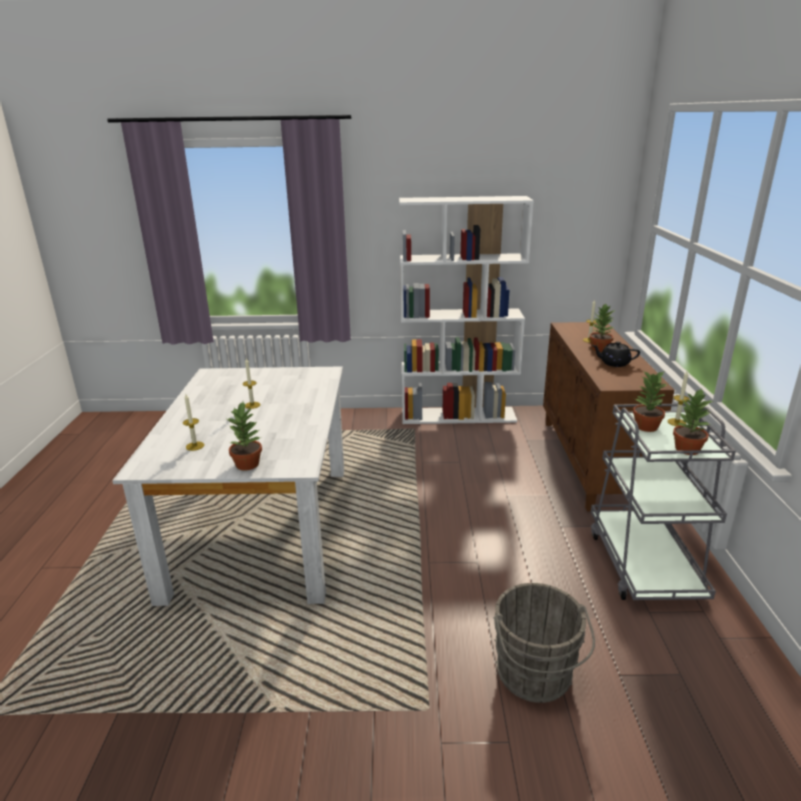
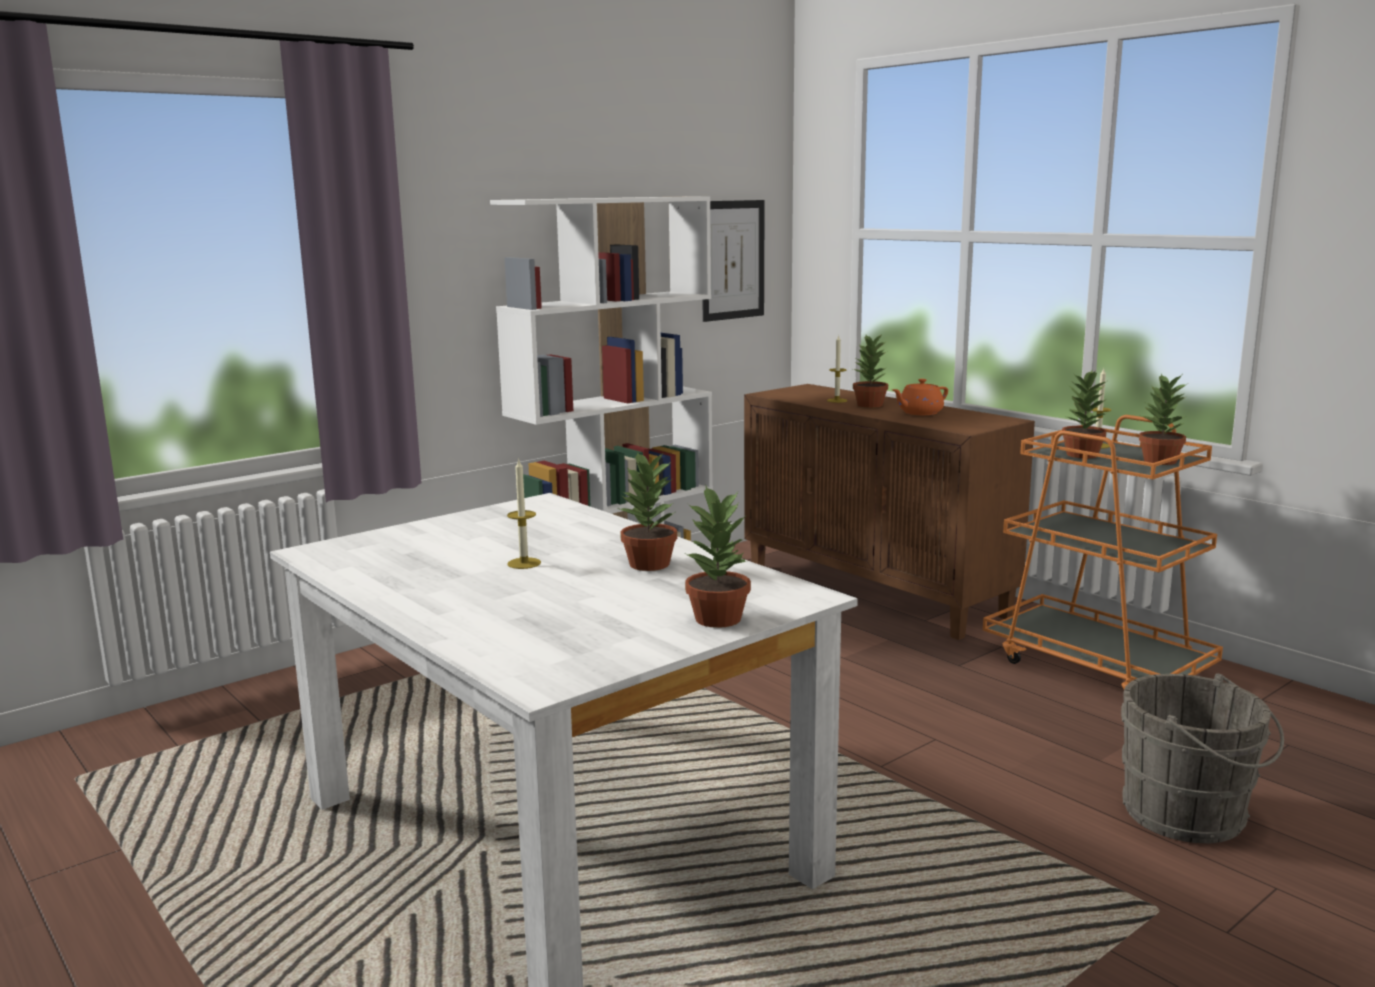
camera: 40 degrees left, 10 degrees down
candle [183,394,204,451] -> none
grey cart [591,404,736,600] -> orange cart [983,415,1223,689]
black teapot [592,341,640,367] -> orange teapot [892,379,948,415]
none -> potted plant [618,451,677,571]
none -> picture [703,200,765,322]

